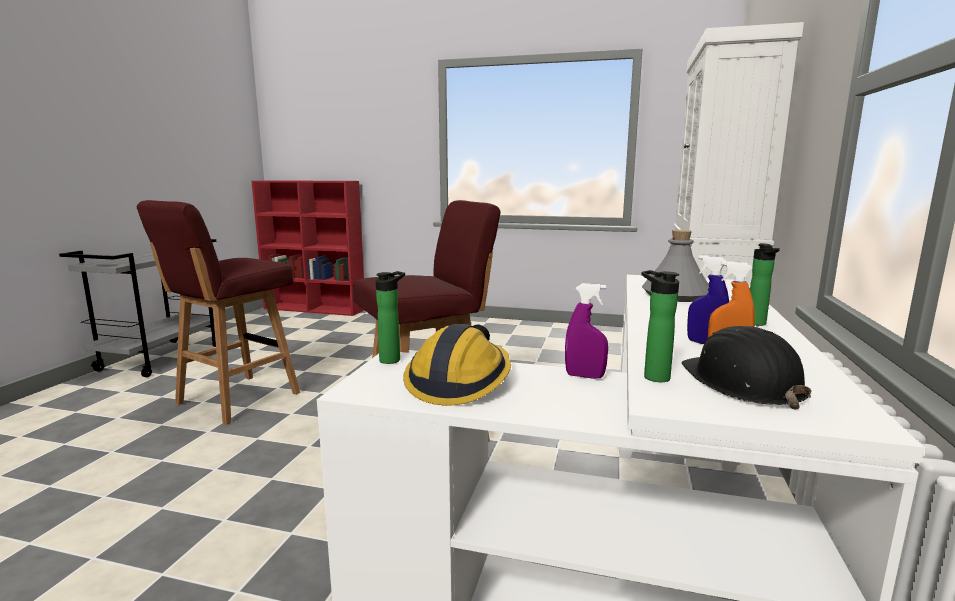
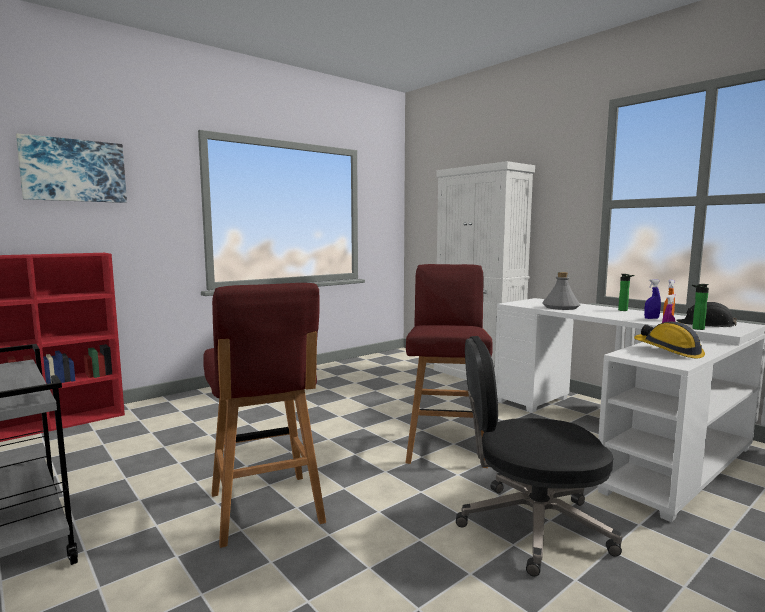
camera: 55 degrees left, 5 degrees down
bottle [376,271,405,364] -> none
none -> picture [16,133,127,203]
none -> black office chair [456,336,622,576]

